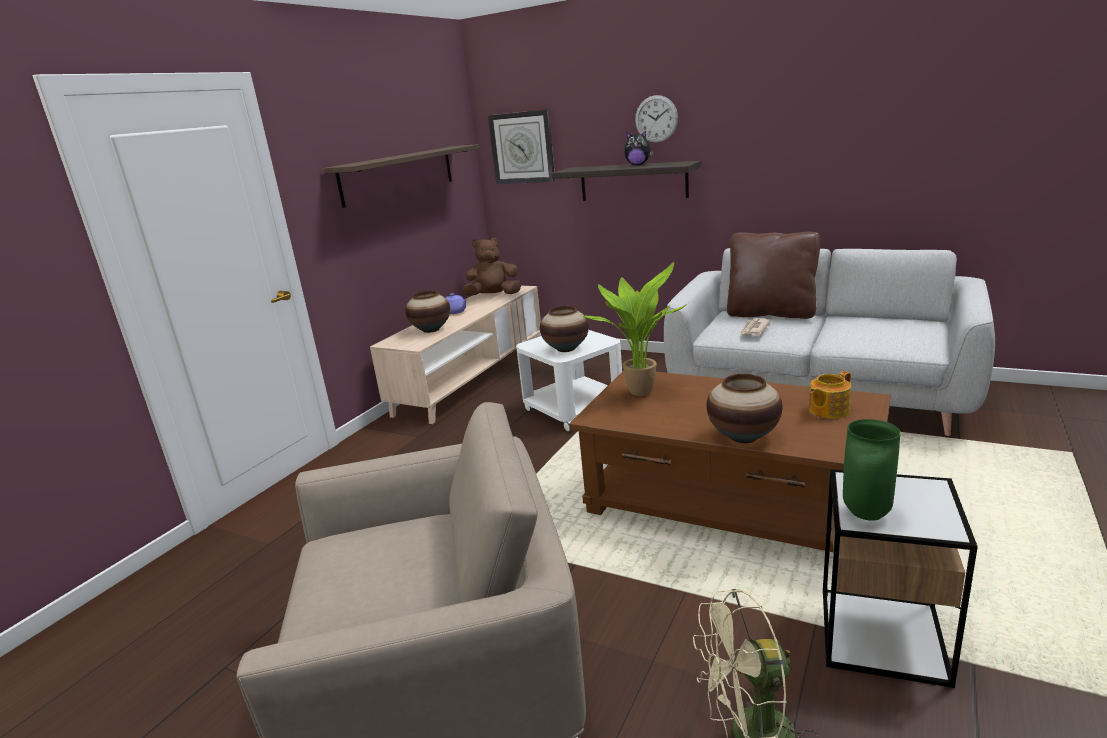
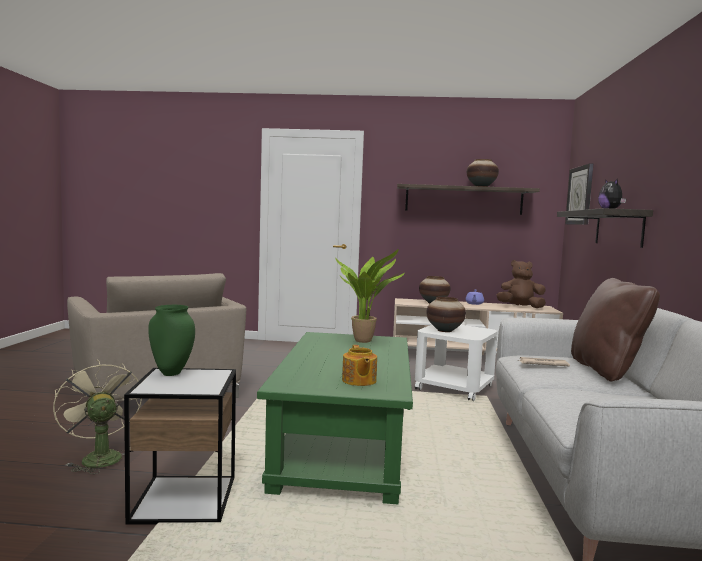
camera: 65 degrees right, 15 degrees down
brown plush toy [462,238,521,296] -> brown plush toy turned 45 degrees counterclockwise [497,260,546,308]
brown coffee table [569,370,891,552] -> green coffee table [257,332,413,504]
wall clock [635,95,678,143] -> none
vase [707,374,783,443] -> vase moved to [467,159,499,187]
teapot [809,371,851,419] -> teapot turned 135 degrees counterclockwise [342,345,377,386]

